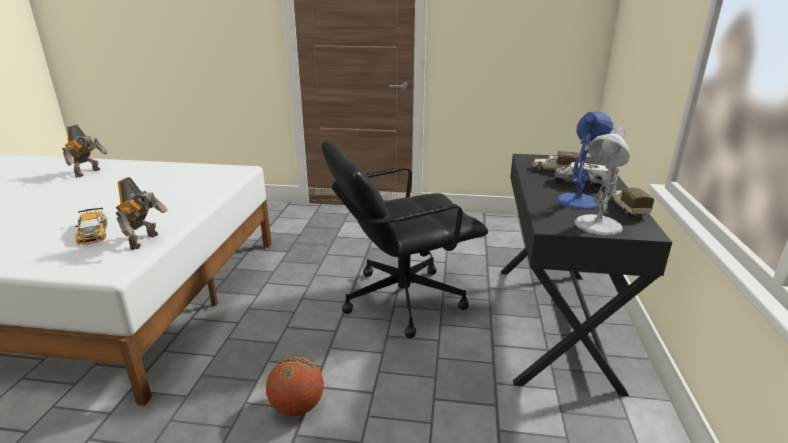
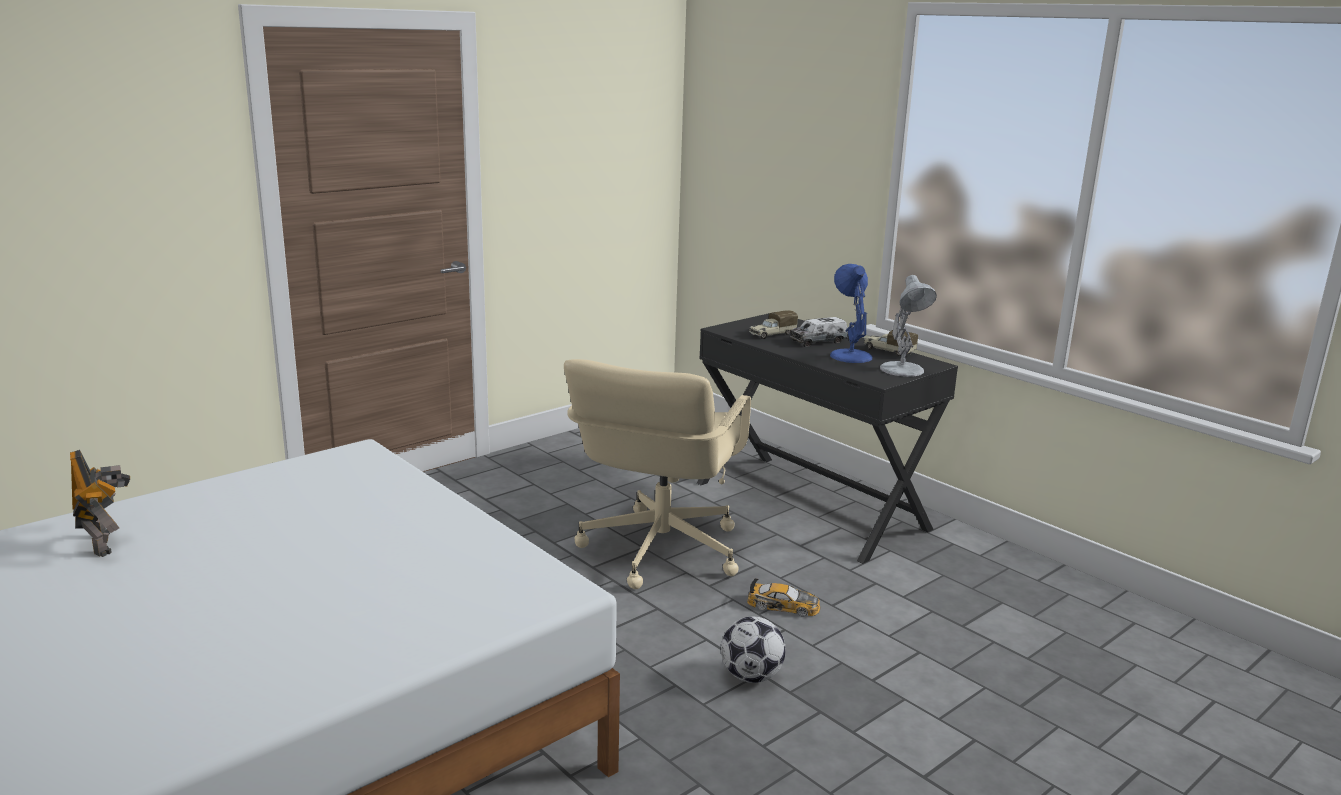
camera: 50 degrees left, 5 degrees down
toy car [75,207,108,245] -> toy car moved to [747,578,821,617]
toy robot [116,177,168,250] -> none
basketball [266,356,324,416] -> football [721,616,786,683]
black office chair [322,141,488,338] -> beige office chair [564,359,751,589]

